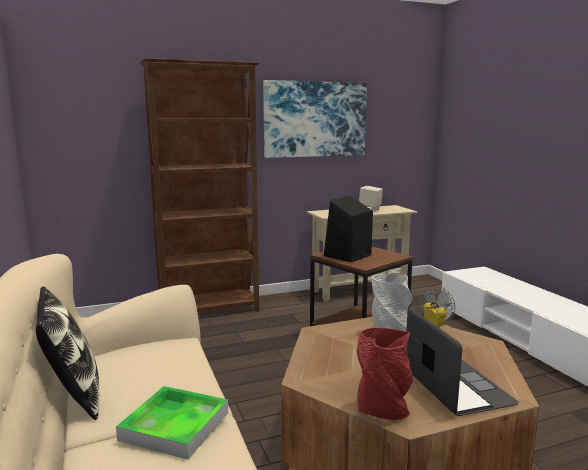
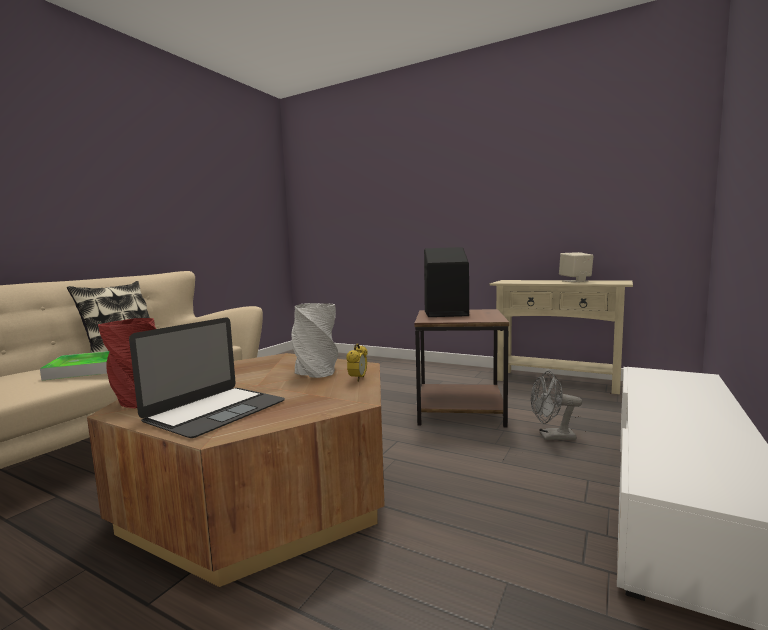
camera: 50 degrees right, 5 degrees down
brown bookcase [139,58,260,312] -> none
picture [263,80,367,158] -> none

